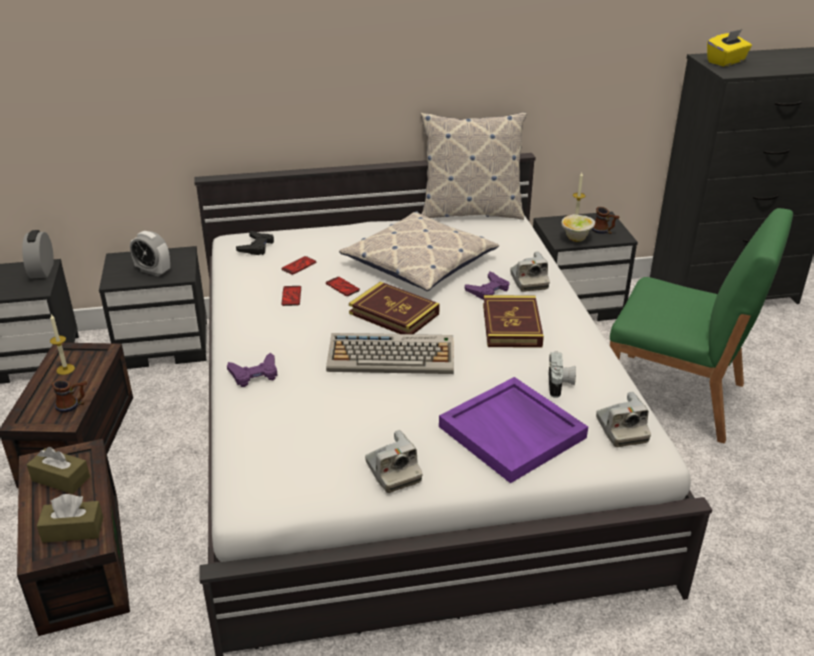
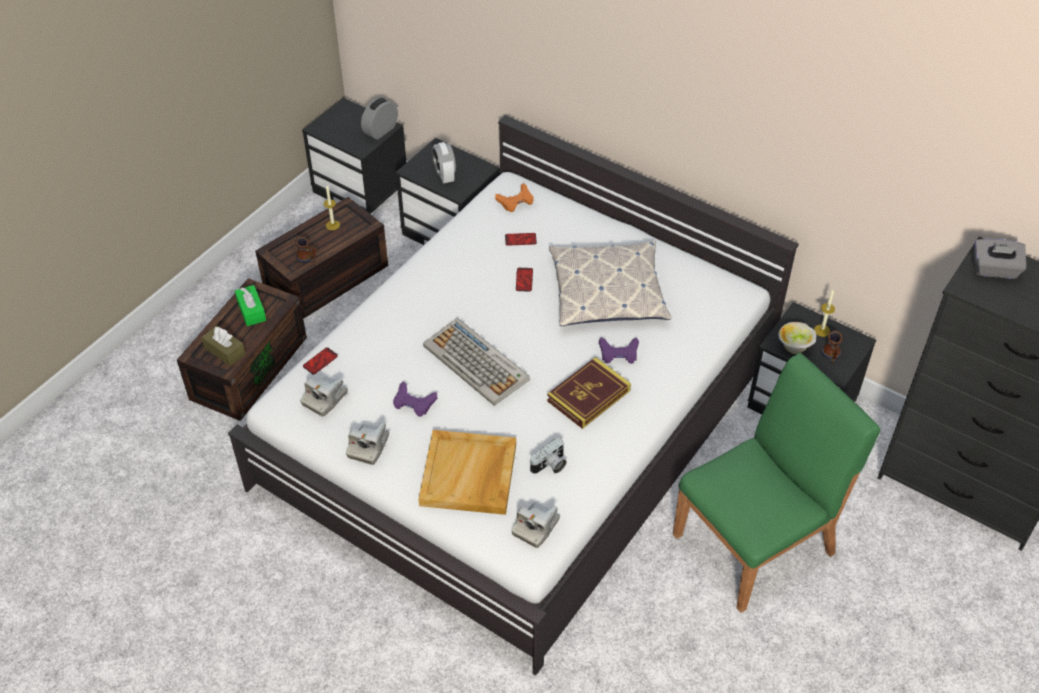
camera: 45 degrees right, 15 degrees up
brown tissue box [27,447,90,494] -> green tissue box [235,285,266,326]
purple game controller [227,353,278,387] -> purple game controller moved to [393,381,438,416]
black game controller [236,231,274,255] -> orange game controller [495,183,534,212]
phone [281,286,301,306] -> phone moved to [303,347,338,375]
book [349,281,440,334] -> none
pillow [421,112,527,220] -> none
purple tray [439,377,588,483] -> beige tray [418,430,516,515]
camera [510,251,550,292] -> camera moved to [300,377,348,416]
green chair [610,208,793,443] -> green chair turned 105 degrees counterclockwise [673,353,880,613]
yellow tissue box [707,29,752,66] -> grey tissue box [974,238,1026,279]

